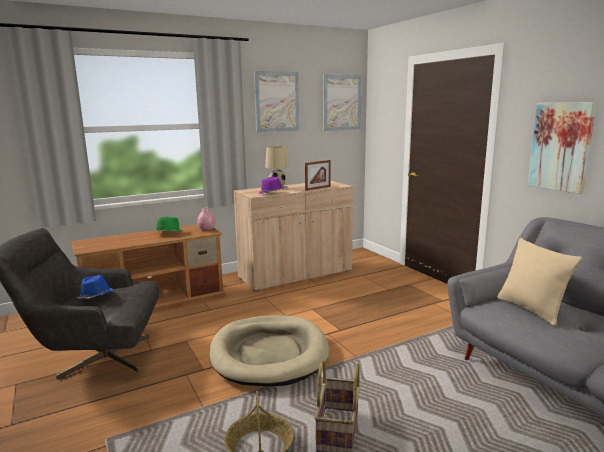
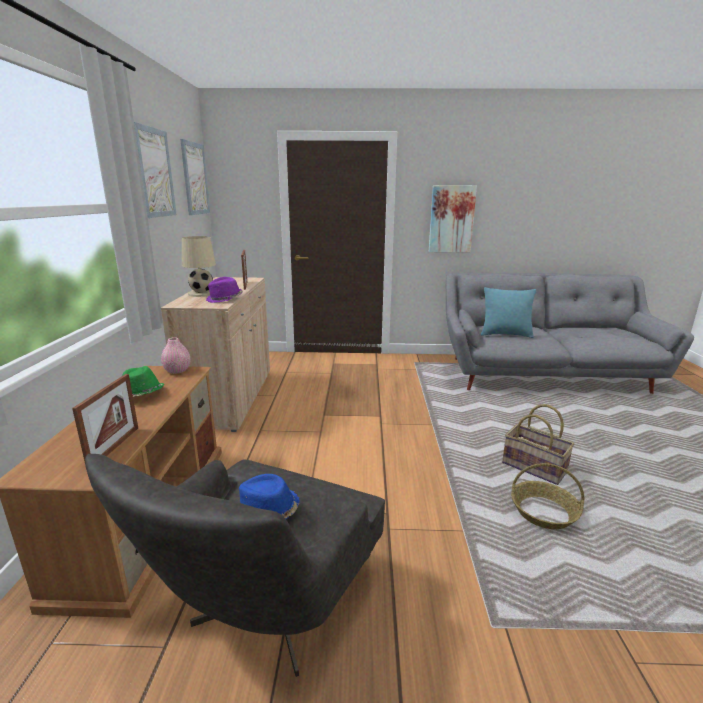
camera: 60 degrees left, 5 degrees up
beige dog bed [209,315,329,386] -> none
beige pillow [497,238,582,326] -> turquoise pillow [481,287,536,338]
none -> picture frame [72,374,138,461]

